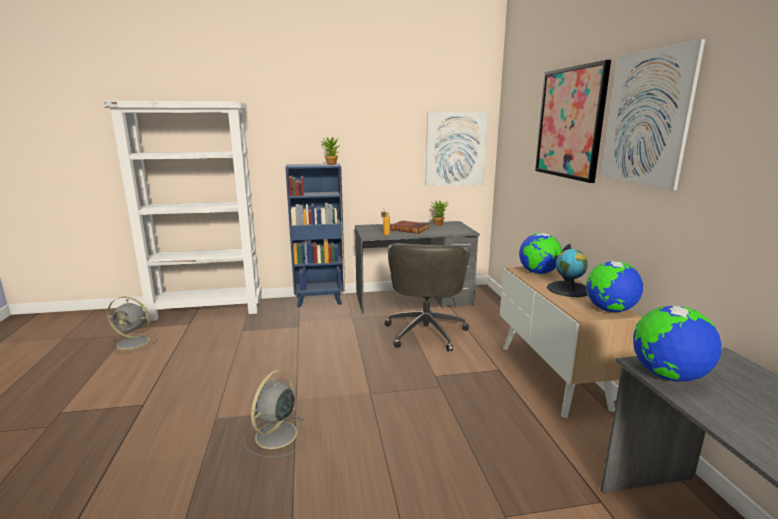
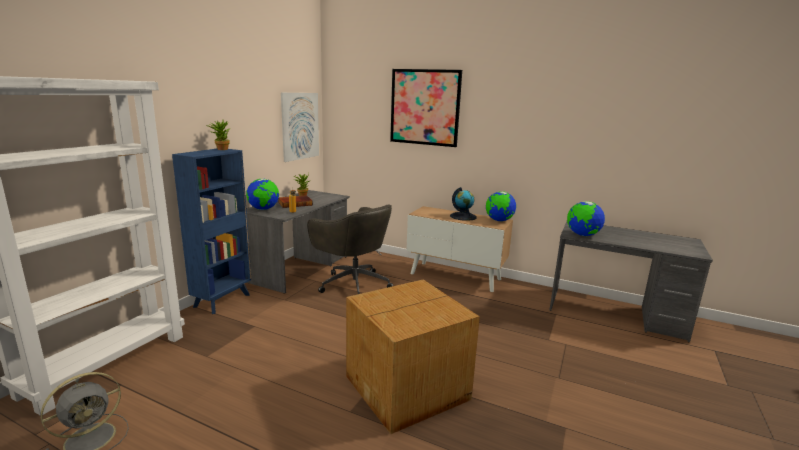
camera: 55 degrees left, 0 degrees up
grey fan [244,370,304,458] -> cardboard box [346,279,480,434]
globe [519,233,562,274] -> globe moved to [246,179,279,210]
picture [601,39,705,190] -> none

